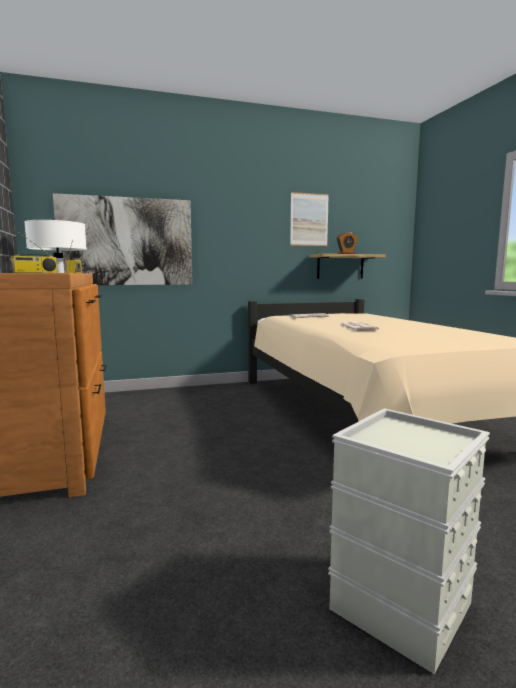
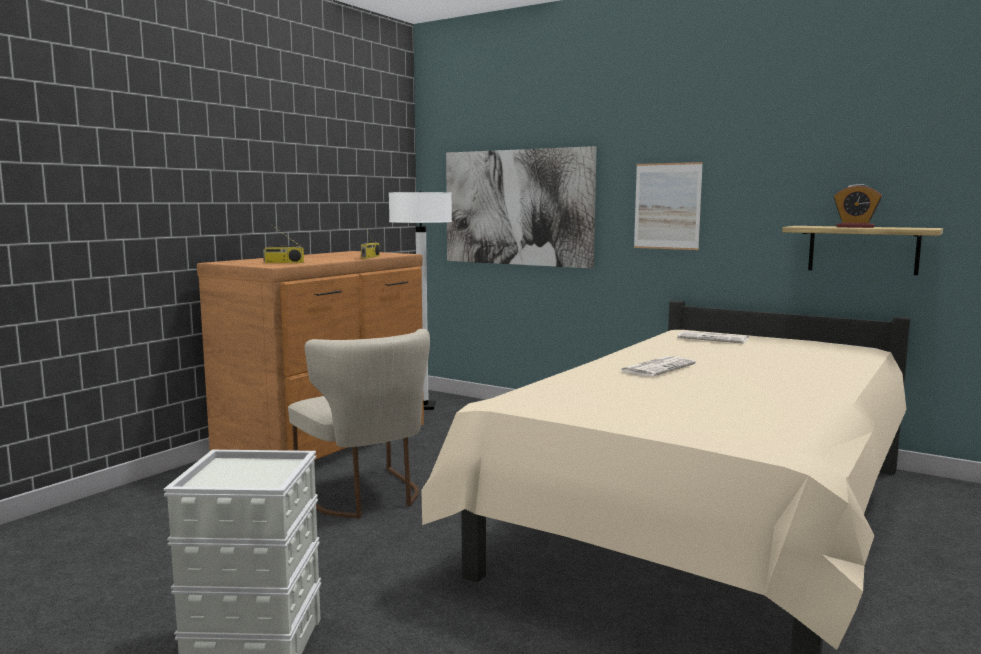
camera: 50 degrees right, 0 degrees up
picture [290,192,329,246] -> picture moved to [634,162,703,250]
none -> beige chair [288,329,430,518]

